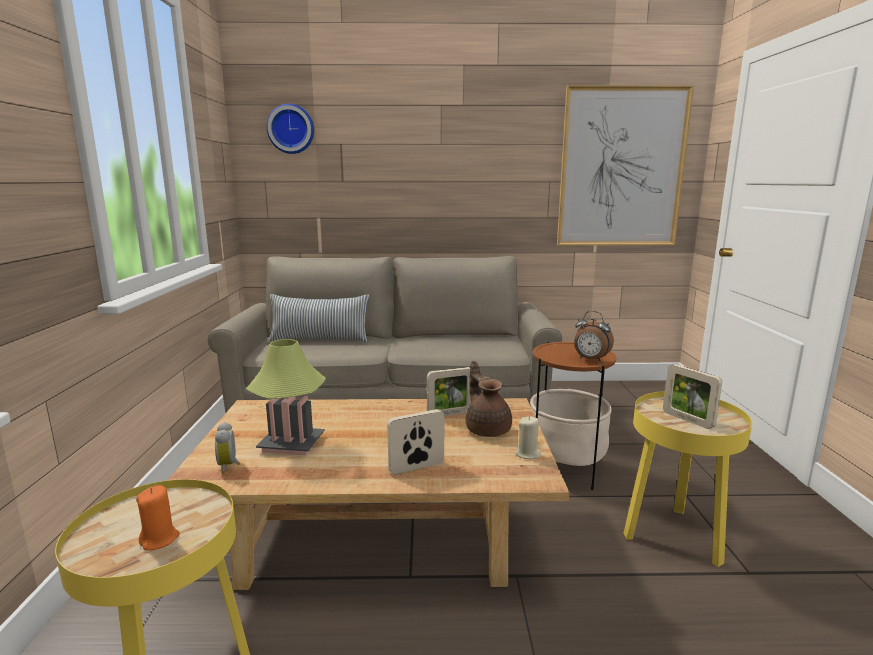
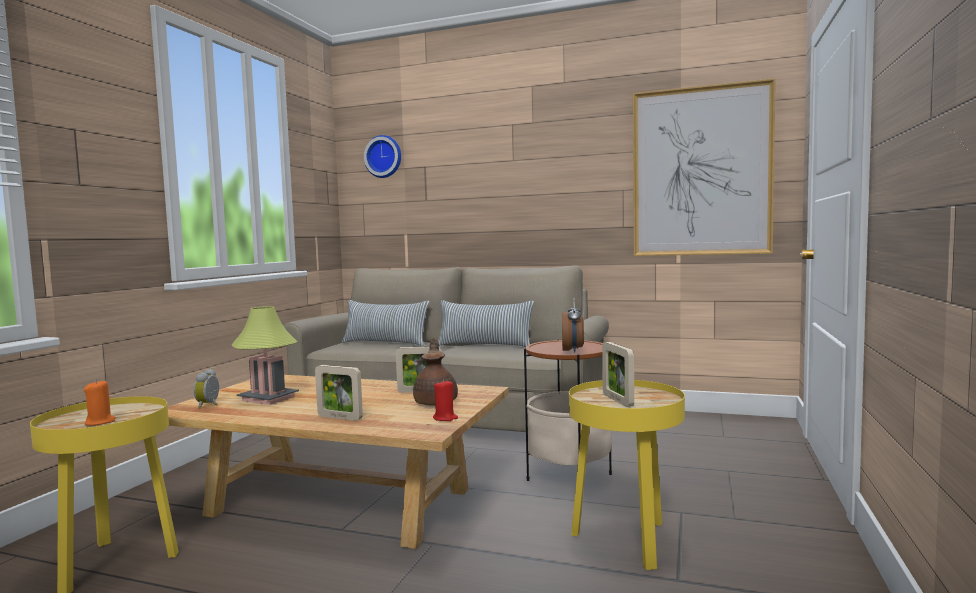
camera: 20 degrees right, 10 degrees down
picture frame [387,409,444,475] -> picture frame turned 150 degrees counterclockwise [315,365,363,421]
beige candle [515,416,541,459] -> red candle [433,379,458,421]
alarm clock [574,311,614,362] -> alarm clock turned 135 degrees counterclockwise [562,303,584,353]
none -> pillow [438,300,534,347]

